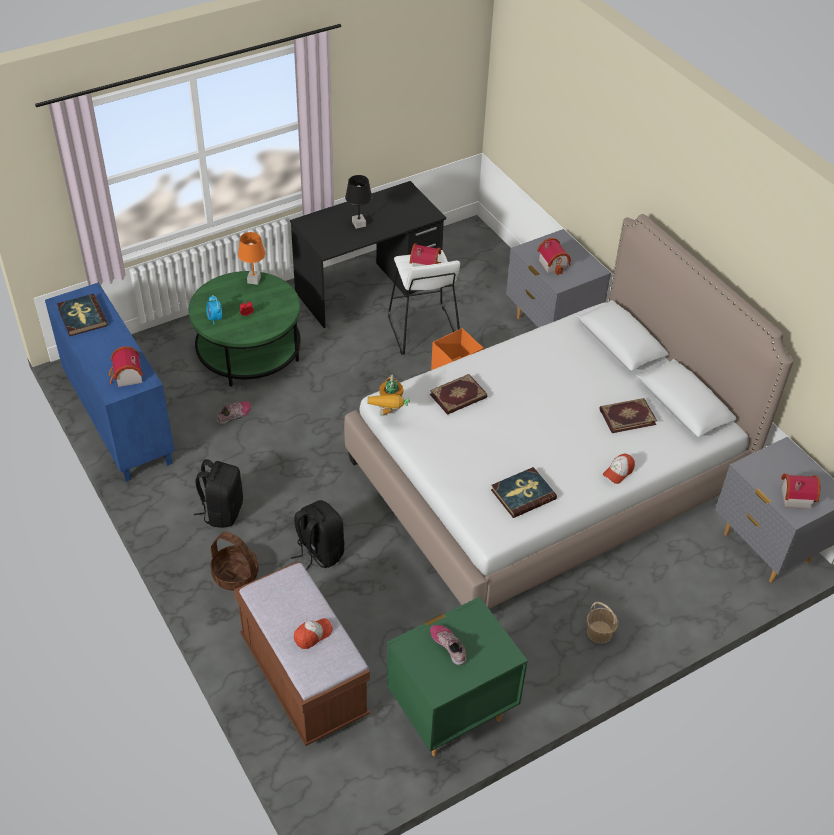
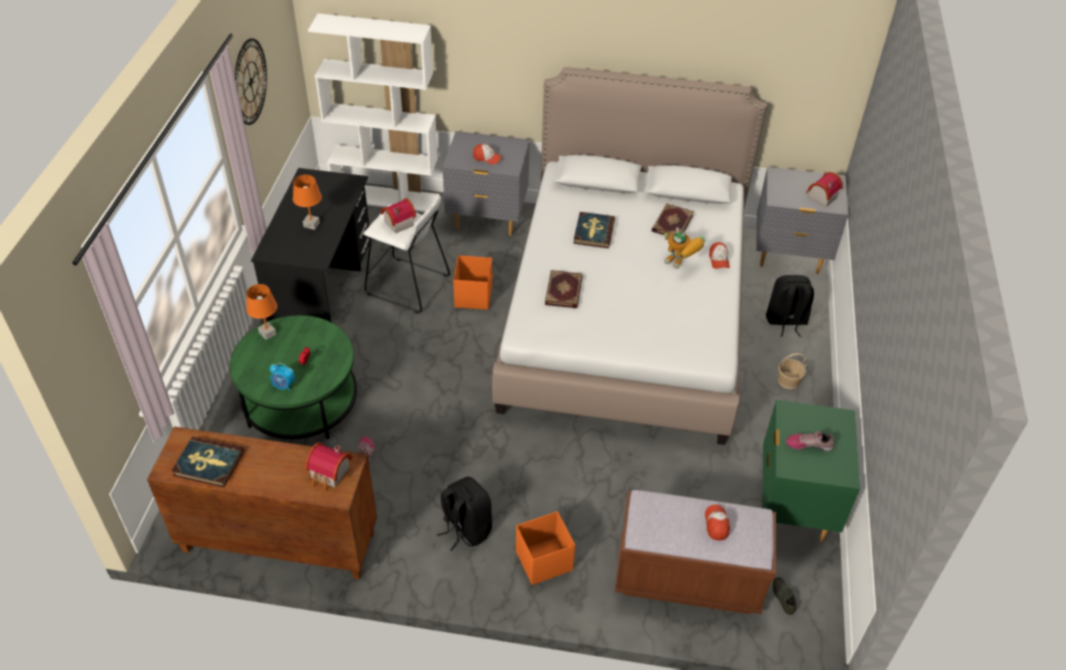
camera: 50 degrees left, 0 degrees up
blue cabinet [45,282,175,482] -> brown cabinet [147,427,377,580]
basket [210,531,259,591] -> orange storage box [516,511,575,585]
black backpack [291,500,345,571] -> black backpack moved to [766,275,814,337]
black table lamp [345,175,372,229] -> orange table lamp [293,175,322,230]
toy robot [368,375,410,416] -> toy robot moved to [664,227,705,269]
book [491,467,557,518] -> book moved to [573,212,615,248]
toy house [537,238,571,275] -> cap [473,144,502,165]
none -> wall clock [234,38,267,125]
none -> white bookcase [308,13,440,212]
none -> grey shoe [773,577,800,615]

